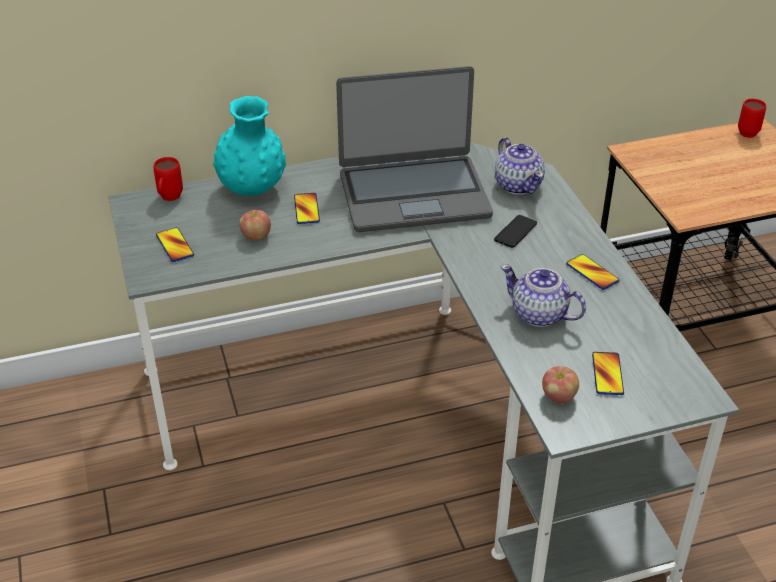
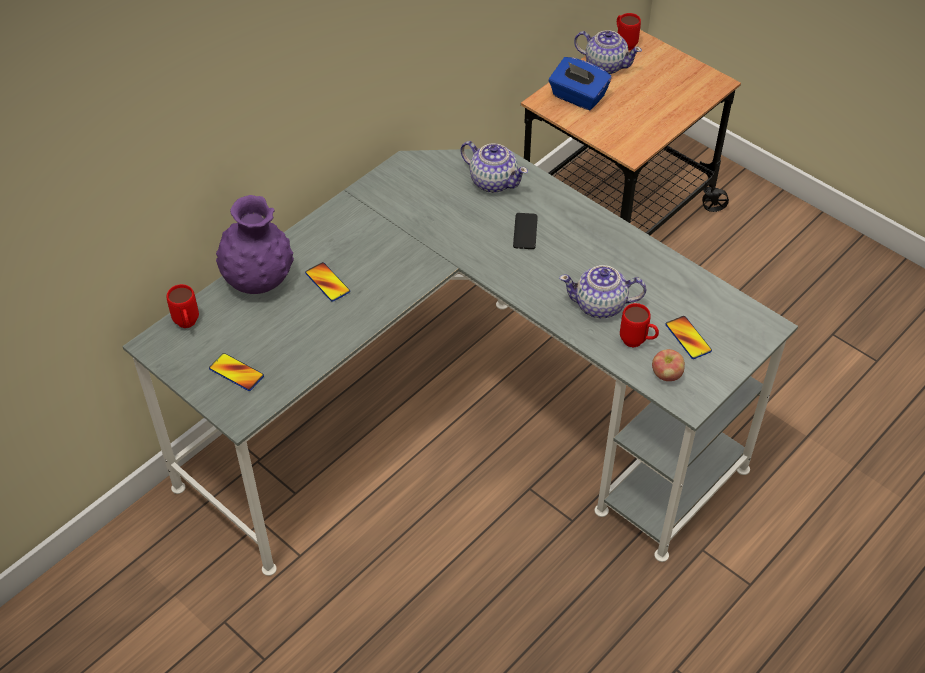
camera: 30 degrees left, 10 degrees up
turquoise vase [213,96,286,196] -> purple vase [216,195,294,294]
apple [239,210,271,240] -> none
laptop [336,66,493,232] -> none
phone [566,254,620,290] -> none
none -> blue tissue box [549,57,611,110]
none -> teapot [574,30,642,74]
none -> red mug [620,303,659,347]

